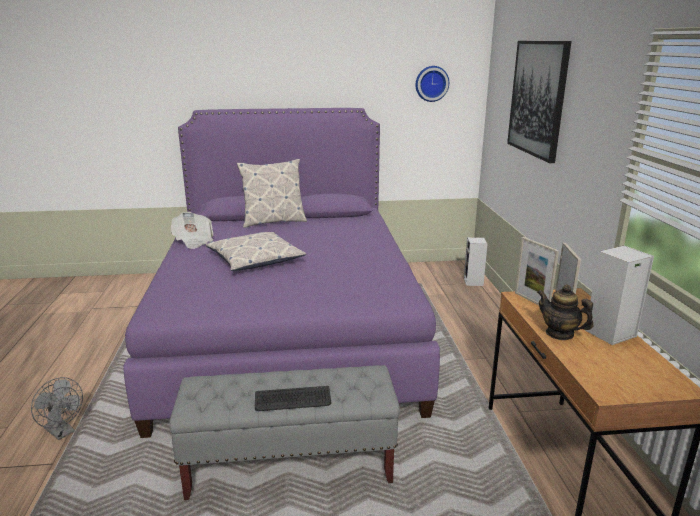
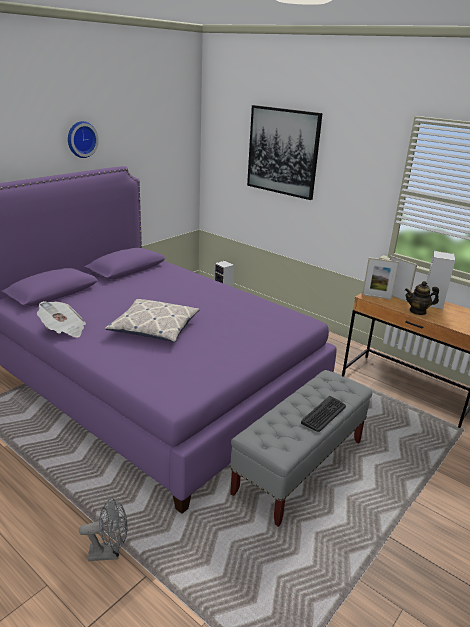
camera: 45 degrees left, 5 degrees up
pillow [237,159,307,228] -> none
wall clock [416,66,449,102] -> wall clock moved to [68,121,99,158]

